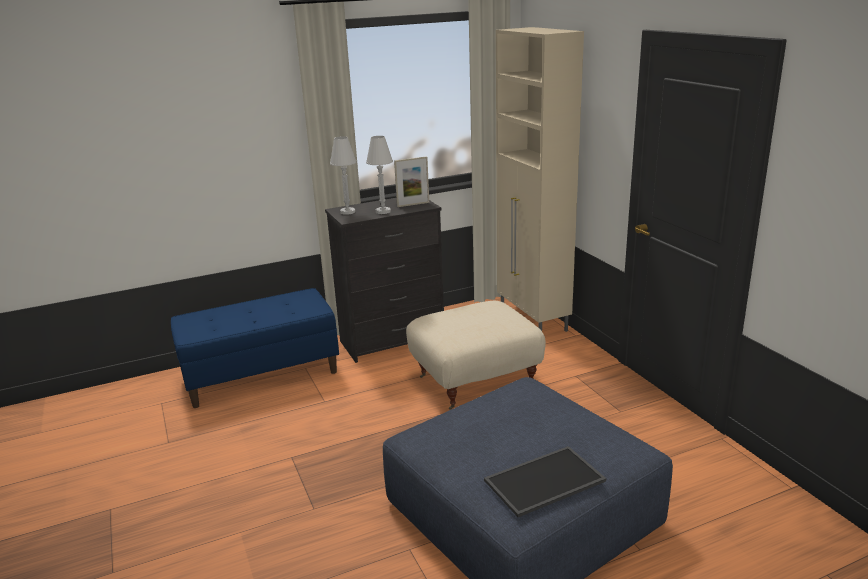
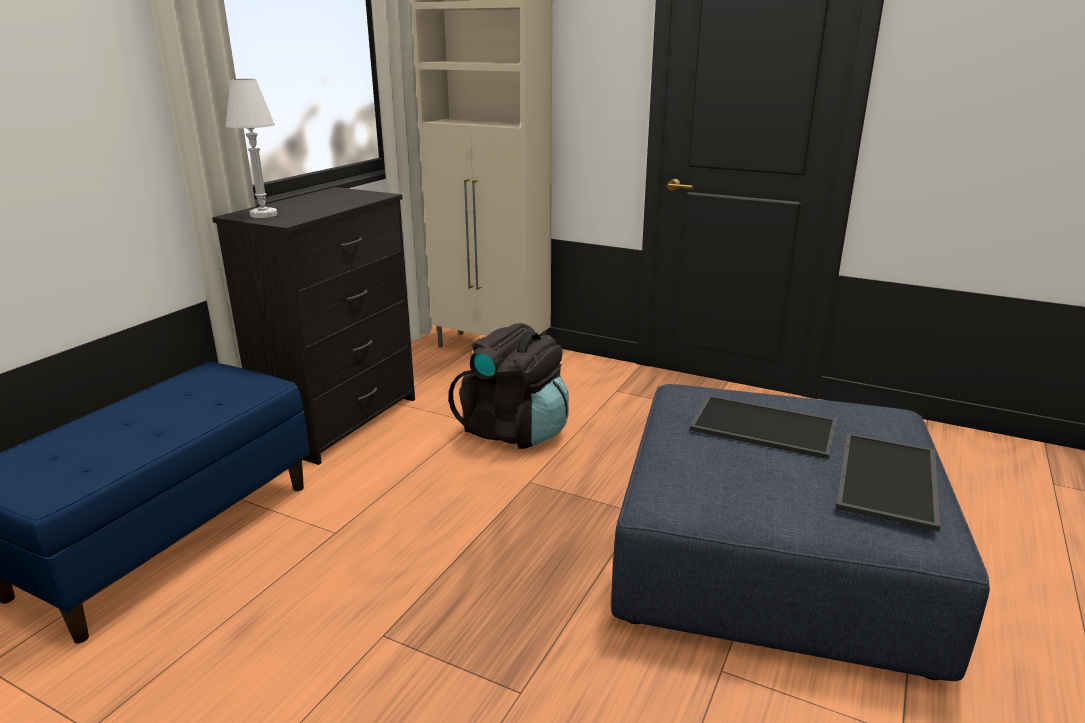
camera: 40 degrees left, 0 degrees up
white table lamp [366,136,393,214] -> none
picture frame [394,156,429,207] -> none
beige ottoman [406,301,546,410] -> black backpack [449,323,569,449]
none -> tray [690,395,837,459]

